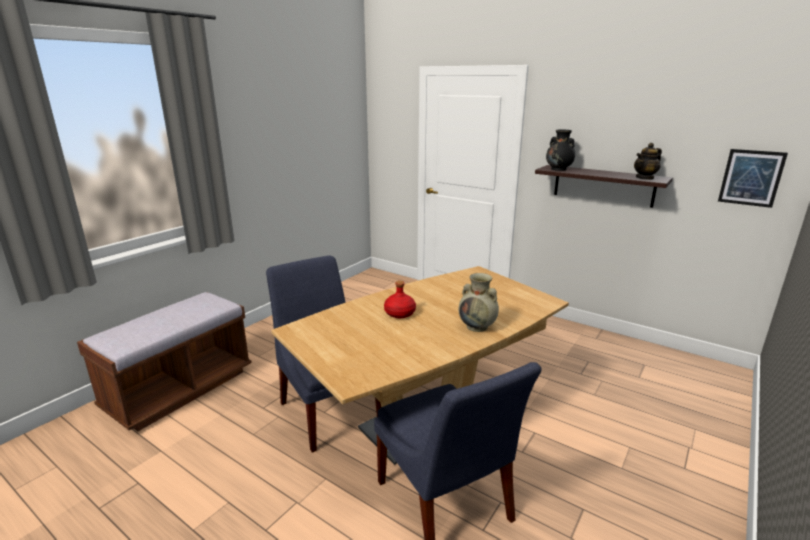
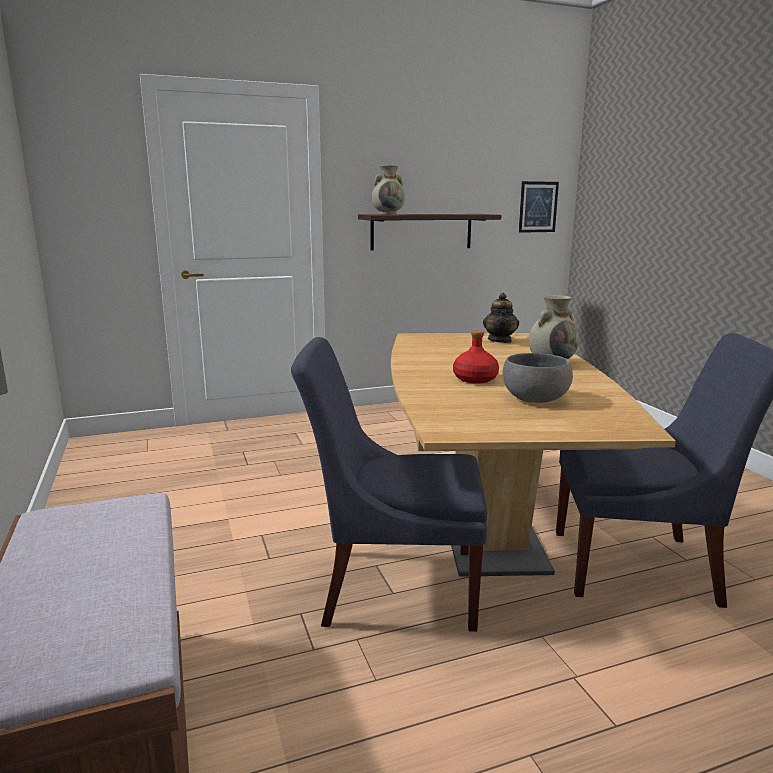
camera: 55 degrees left, 5 degrees down
black vase [546,129,575,171] -> beige vase [372,165,405,215]
teapot [634,143,662,180] -> teapot moved to [483,293,519,343]
none -> grey bowl [503,353,573,403]

